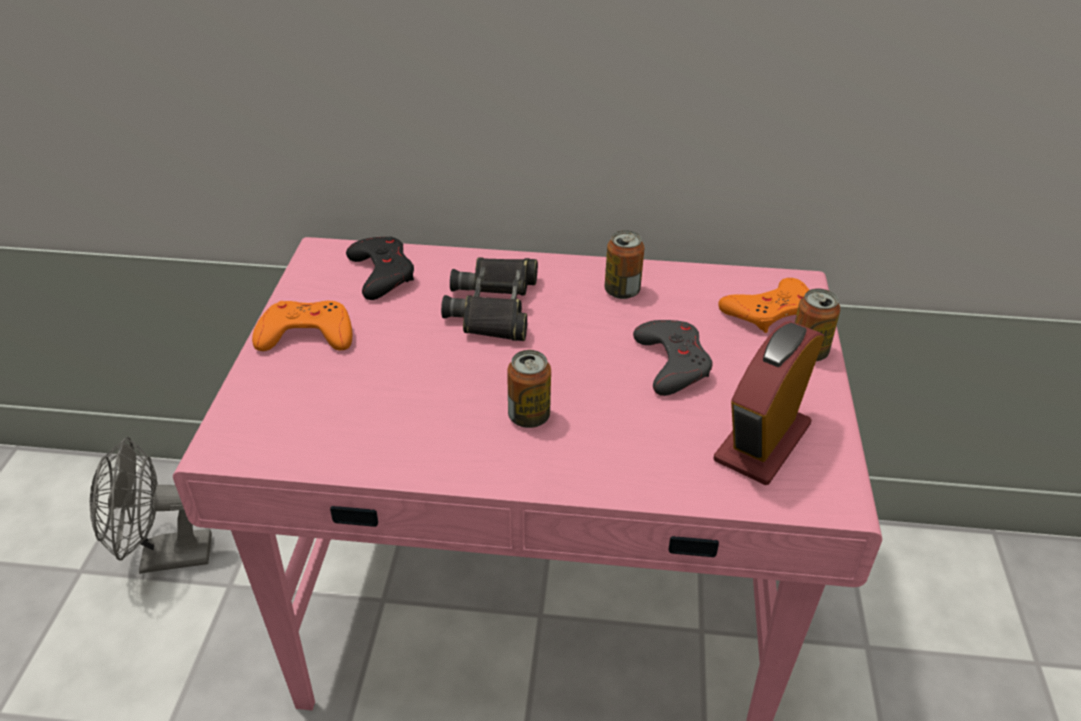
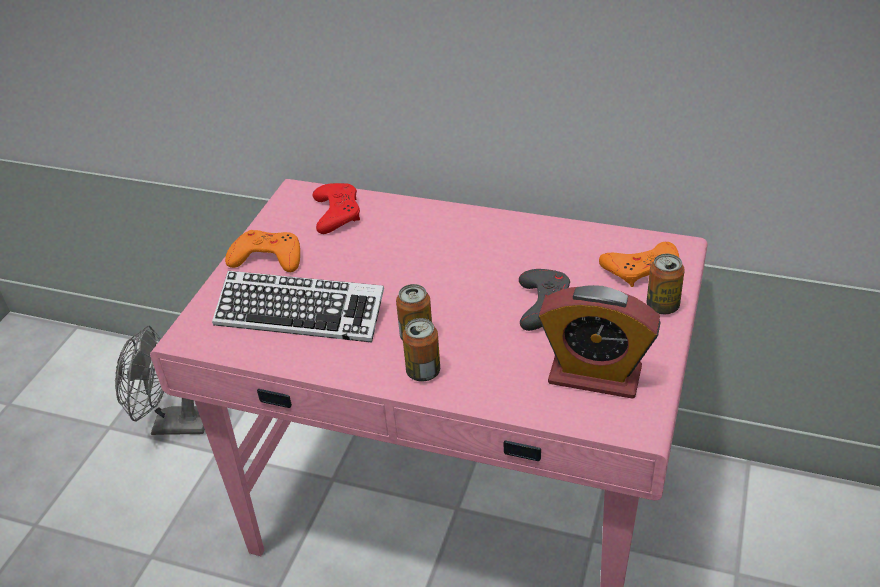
camera: 15 degrees right, 0 degrees up
black game controller [346,236,414,300] -> red game controller [313,183,360,234]
black binoculars [441,257,538,341] -> none
can [605,230,645,299] -> can moved to [402,318,440,381]
alarm clock [713,321,825,485] -> alarm clock turned 120 degrees counterclockwise [538,285,661,399]
none -> keyboard [212,271,384,342]

